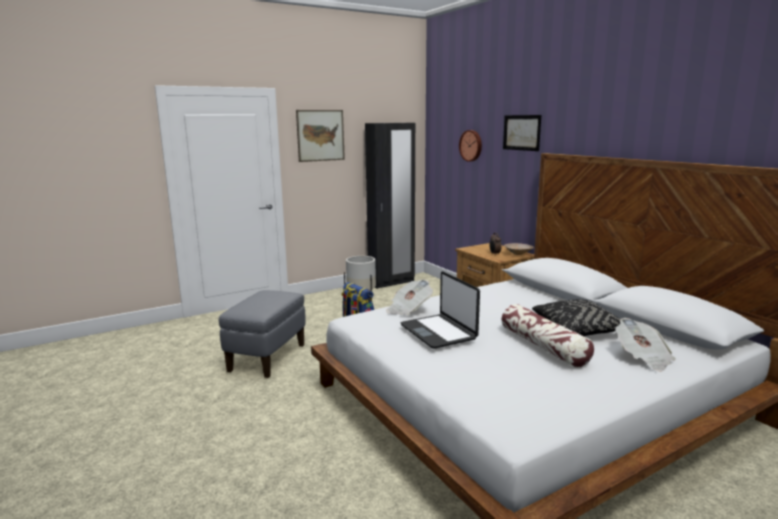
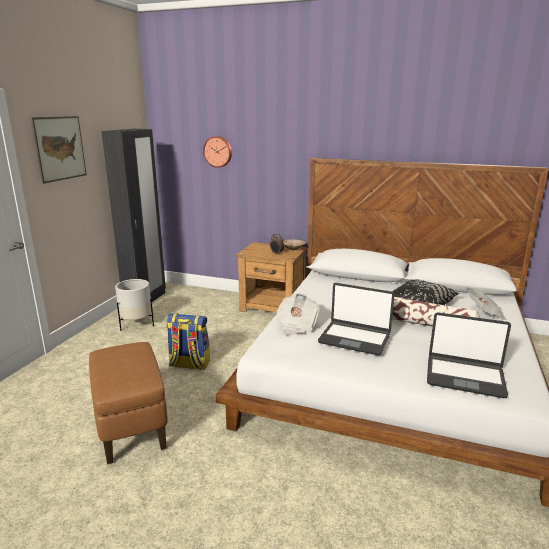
camera: 40 degrees left, 5 degrees up
grey ottoman [219,290,306,378] -> brown ottoman [89,342,168,464]
picture [503,115,541,151] -> none
none -> laptop [427,312,511,398]

